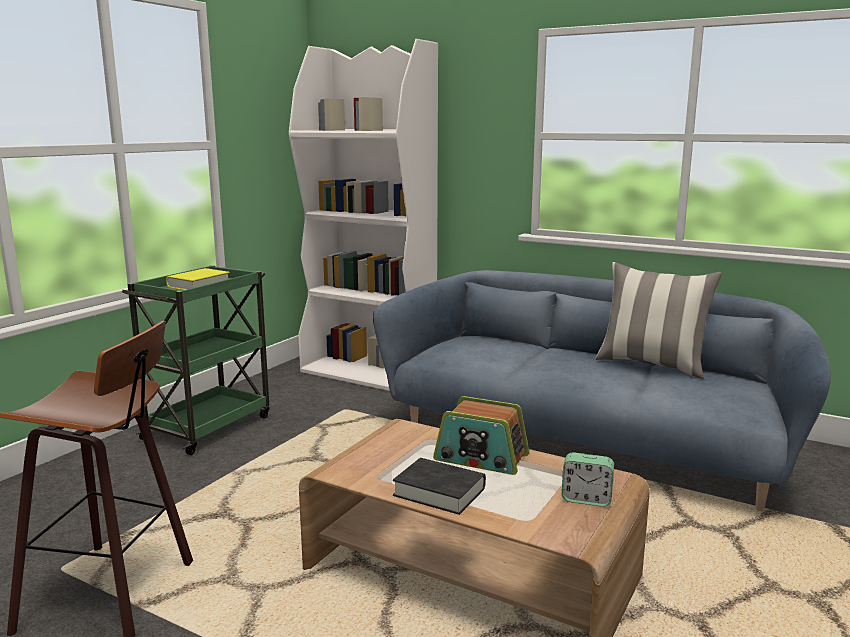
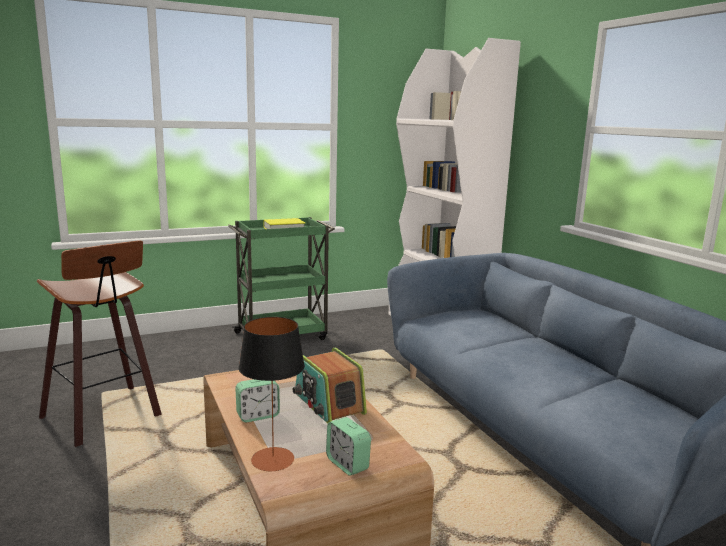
camera: 35 degrees right, 0 degrees up
black book [393,458,486,515] -> alarm clock [235,379,280,422]
pillow [595,262,722,379] -> none
none -> table lamp [238,317,305,471]

